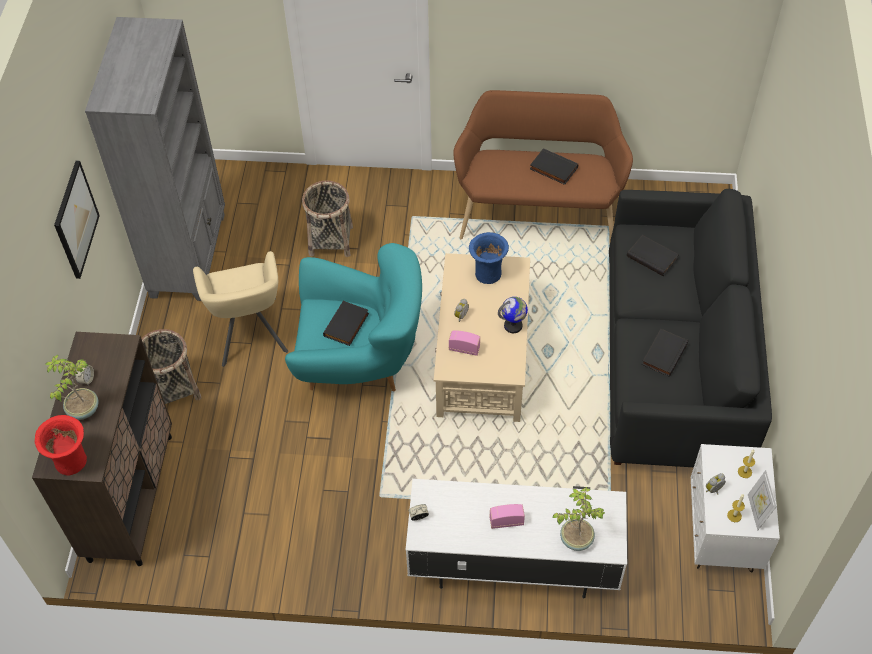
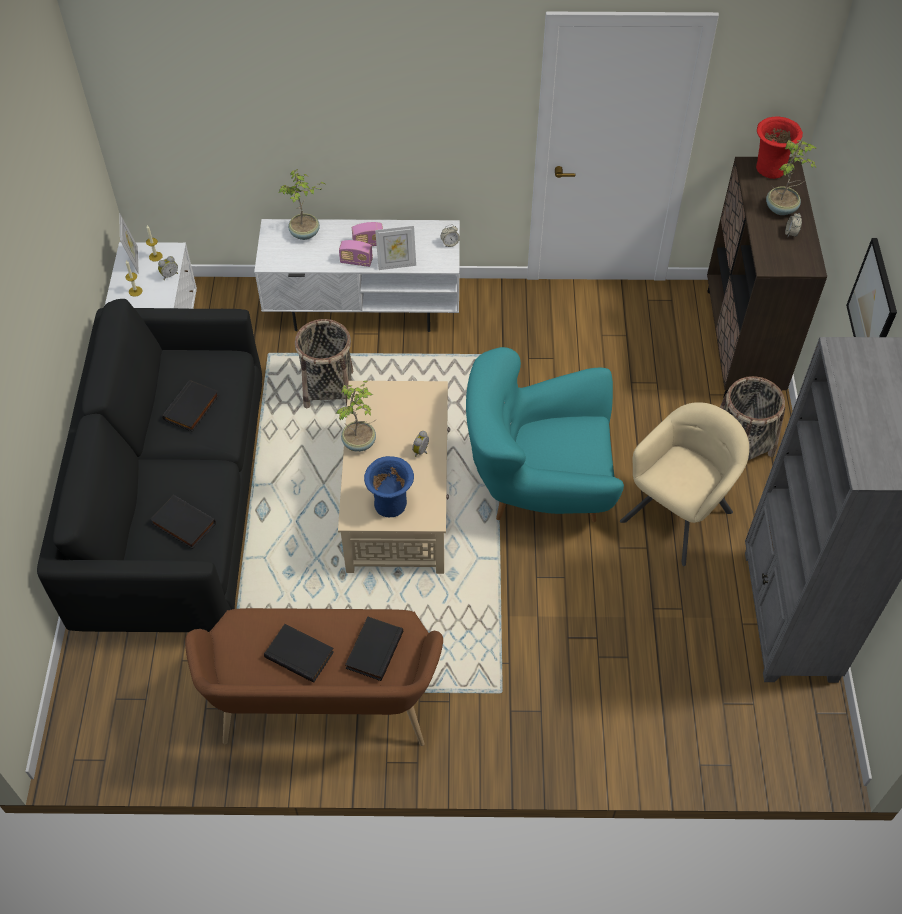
camera: 175 degrees right, 0 degrees up
beige armchair [193,251,288,367] -> beige armchair turned 60 degrees clockwise [620,402,749,566]
basket [302,180,353,257] -> basket moved to [295,319,354,408]
black book [323,301,369,346] -> black book moved to [345,617,403,681]
radio [449,331,480,356] -> radio moved to [339,240,373,267]
globe [498,297,528,333] -> potted plant [335,381,376,452]
none -> picture frame [375,226,416,270]

